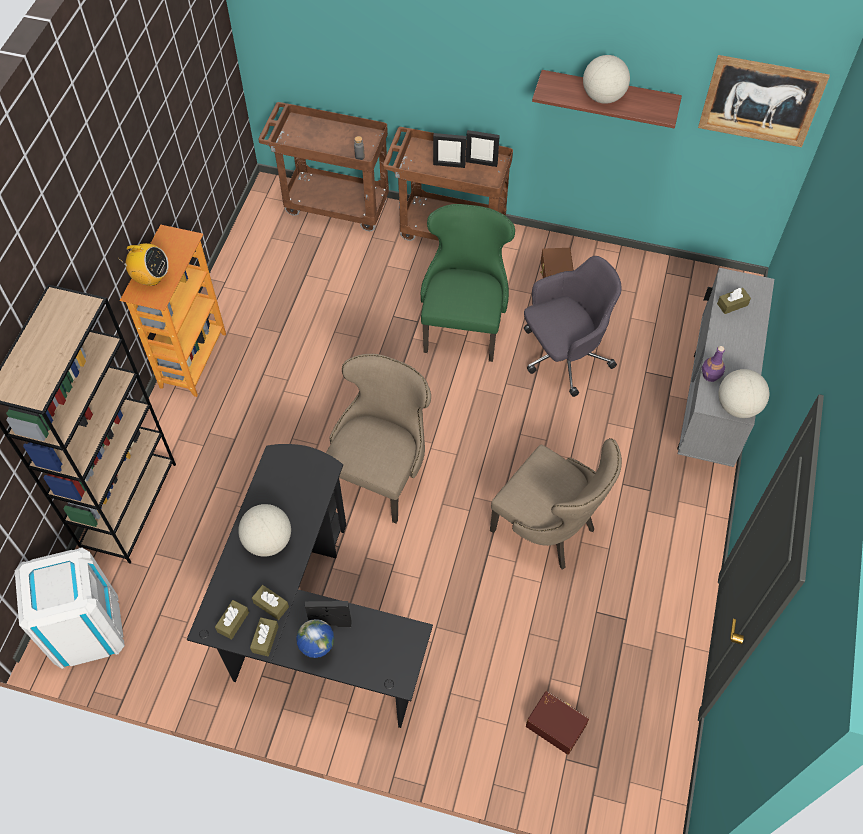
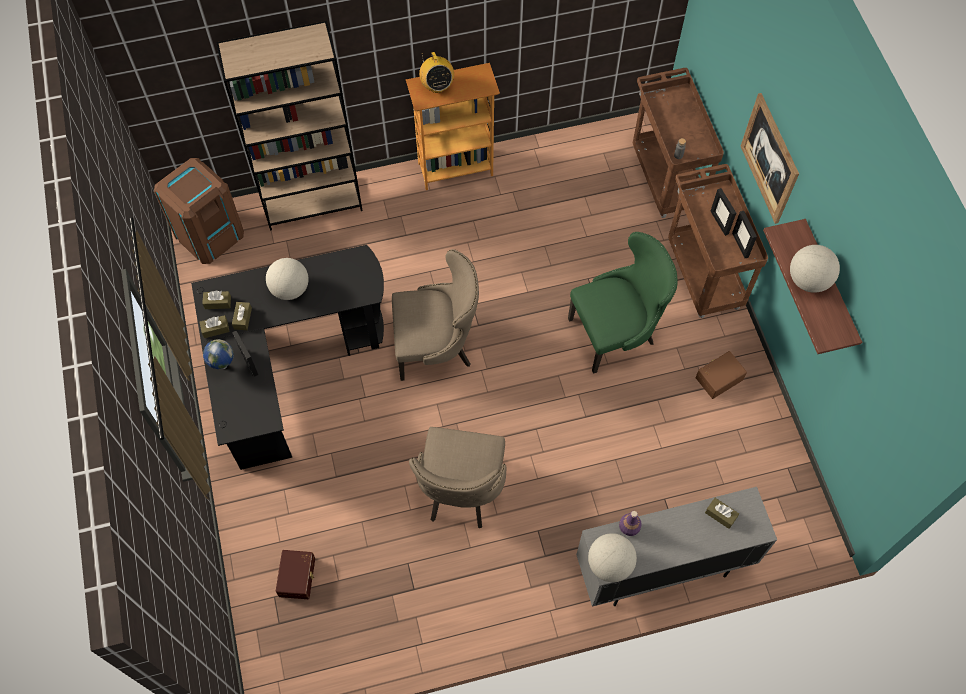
camera: 60 degrees right, 5 degrees up
white trash can [15,547,125,669] -> brown trash can [154,158,244,264]
grey office chair [524,256,622,397] -> none
picture [698,55,830,147] -> picture moved to [741,93,799,224]

